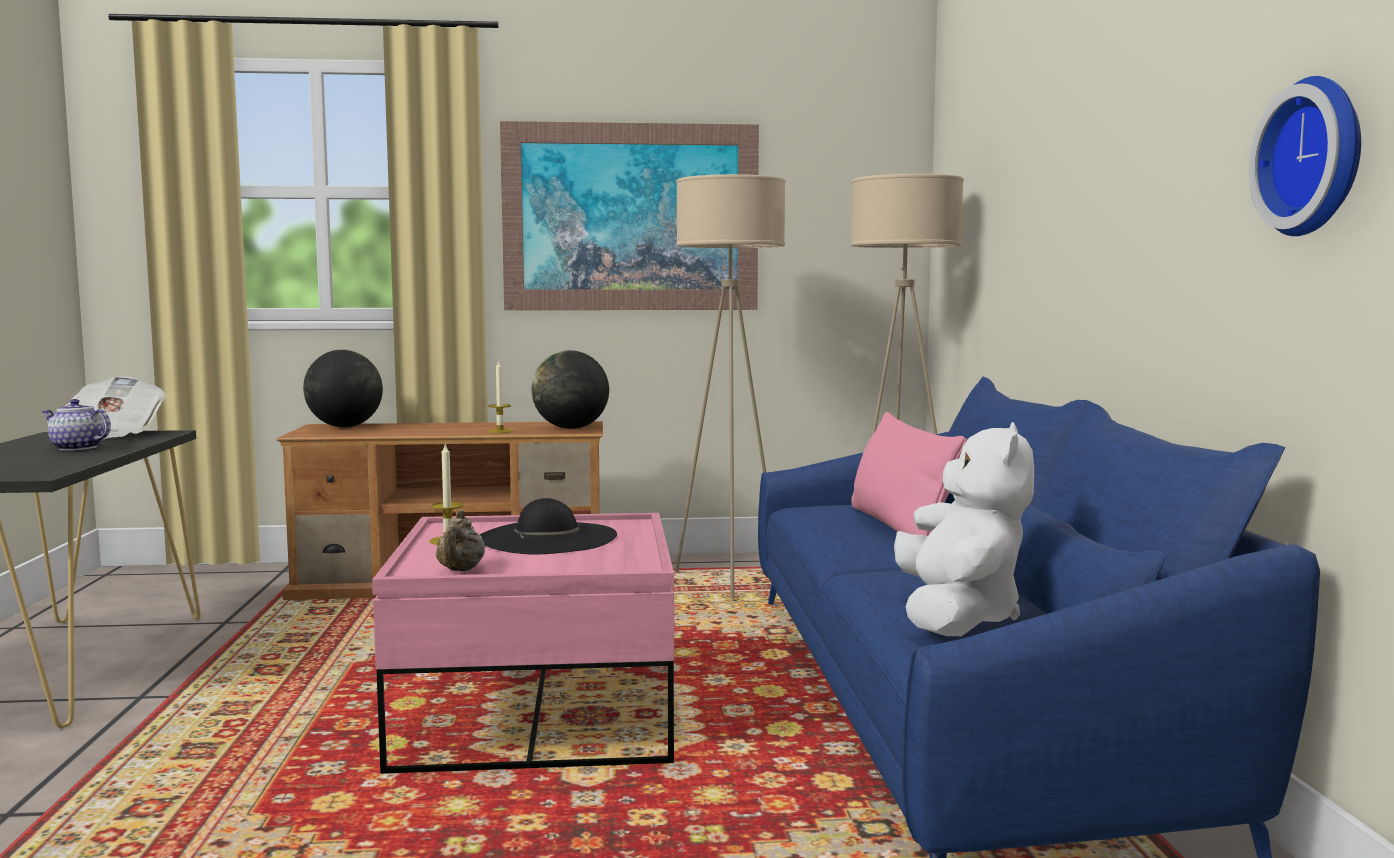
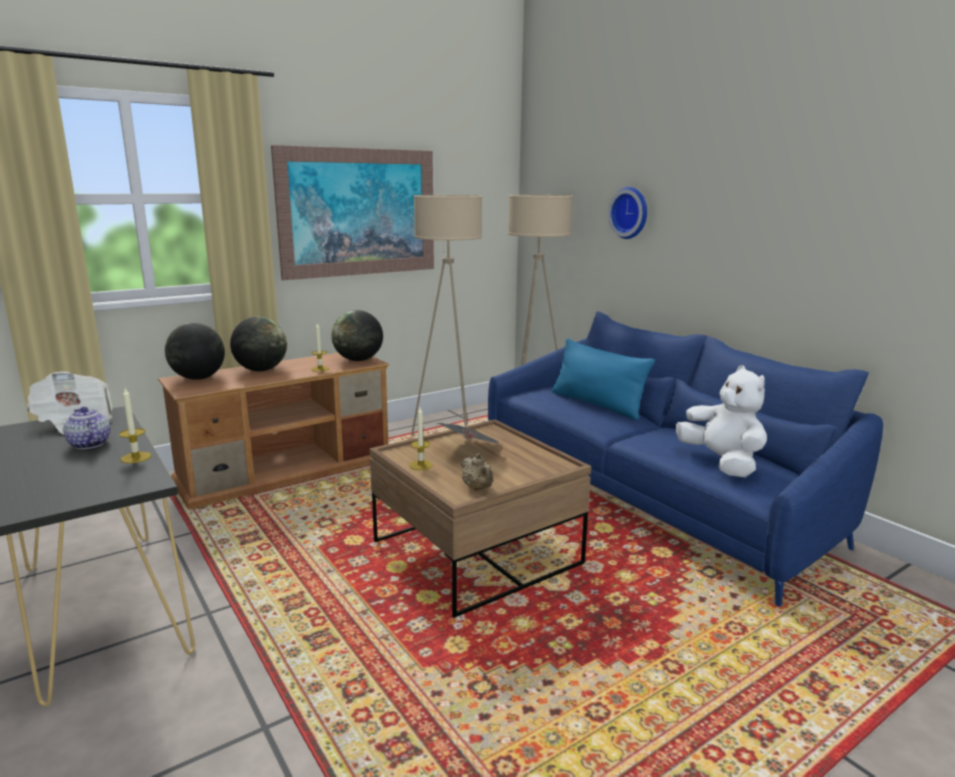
camera: 30 degrees left, 10 degrees up
teapot [42,399,111,451] -> teapot turned 60 degrees clockwise [63,407,110,449]
pink coffee table [372,513,674,774] -> brown coffee table [370,419,591,618]
black hat [480,498,617,555] -> newspaper [437,423,499,443]
pink pillow [851,412,967,536] -> blue pillow [552,338,655,420]
wall clock [1249,76,1361,236] -> wall clock moved to [608,187,647,239]
none -> candle [119,388,151,463]
none -> globe [230,317,287,371]

